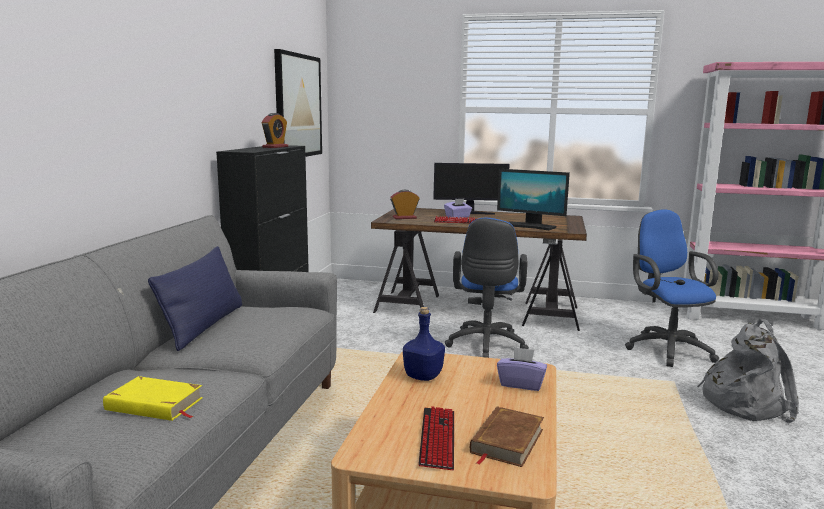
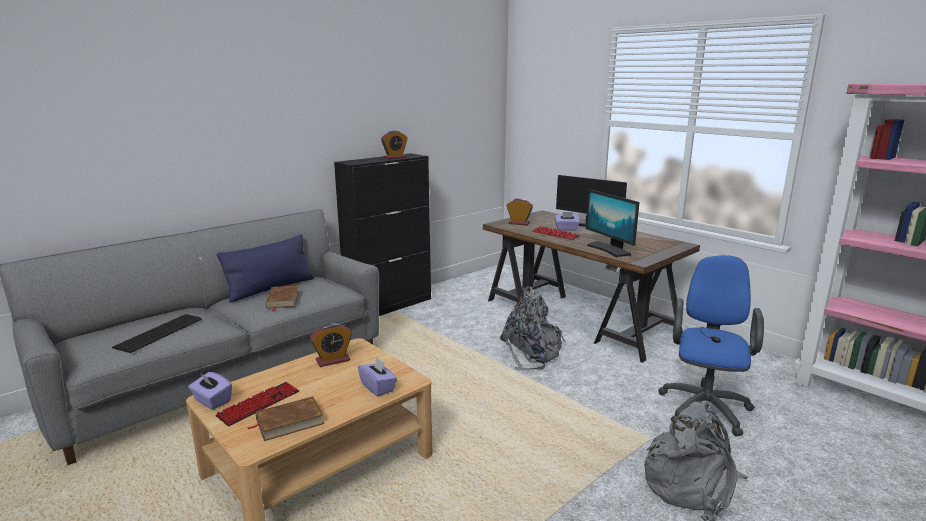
camera: 35 degrees right, 5 degrees up
yellow book [103,376,203,421] -> keyboard [112,314,202,353]
picture [274,49,322,157] -> none
blue bottle [403,307,445,381] -> alarm clock [310,323,352,367]
blue office chair [445,218,529,358] -> grey backpack [500,286,565,370]
none -> purple tissue box [188,372,232,410]
none -> brown book [266,285,299,311]

